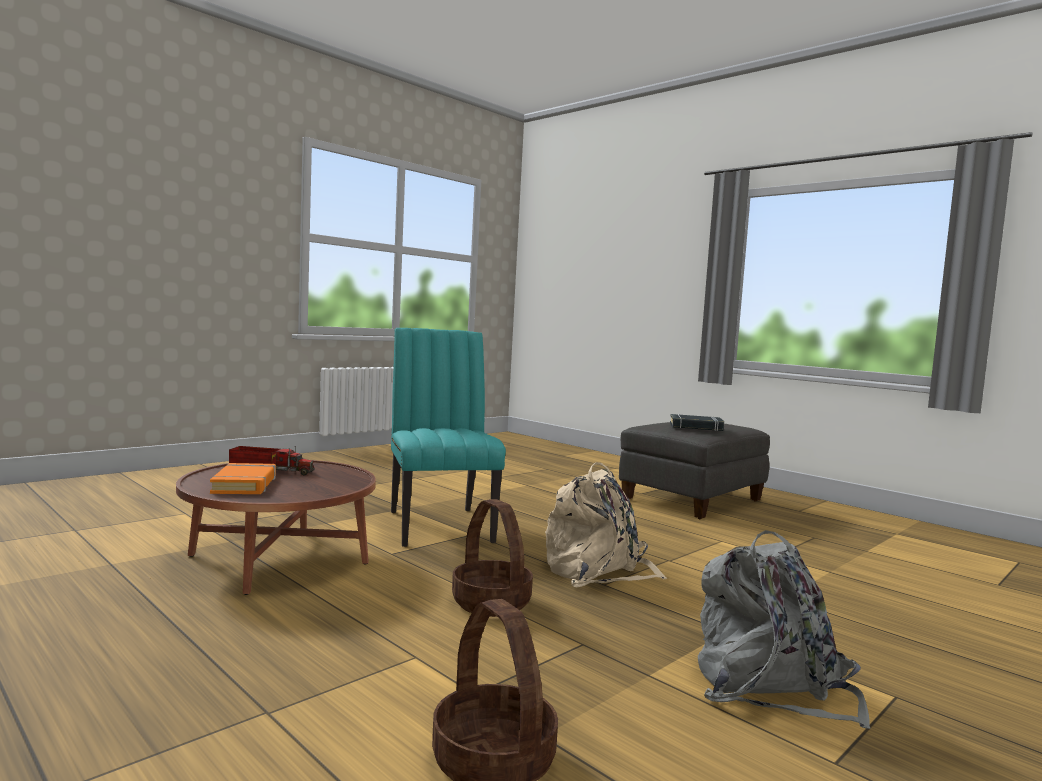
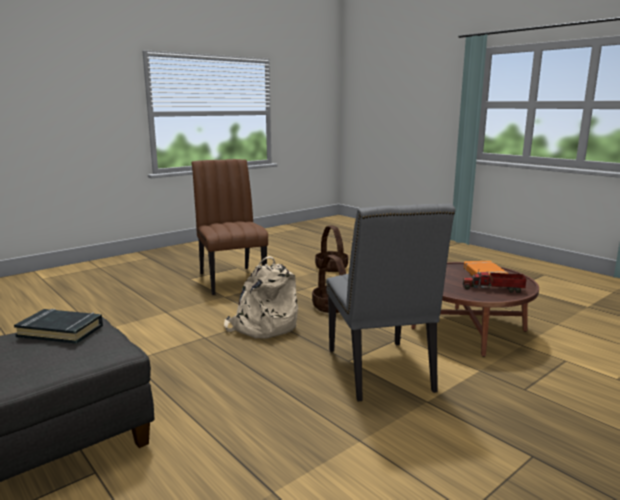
camera: 175 degrees left, 10 degrees up
turquoise chair [391,328,506,547] -> grey chair [326,204,456,401]
grey backpack [698,530,870,729] -> brown chair [192,159,268,295]

